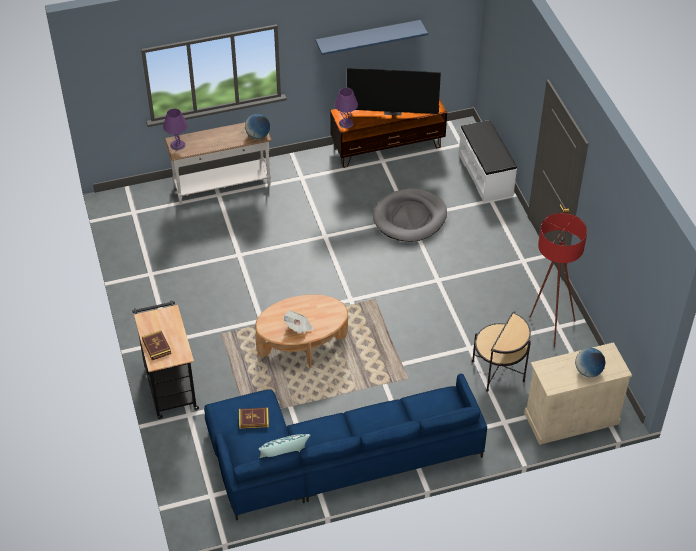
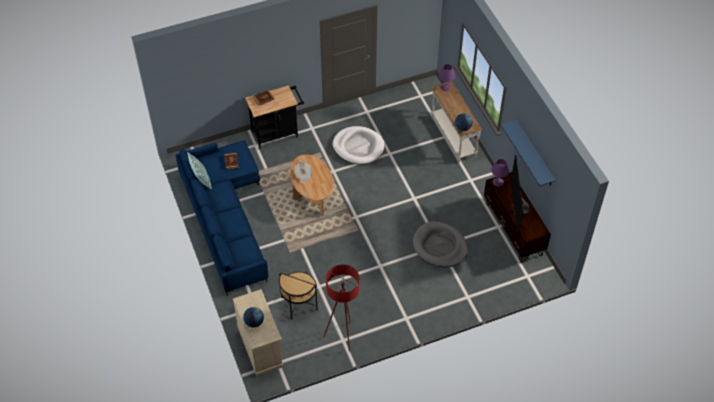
camera: 85 degrees right, 5 degrees up
white bench [459,120,517,202] -> none
none -> white dog bed [332,126,385,165]

